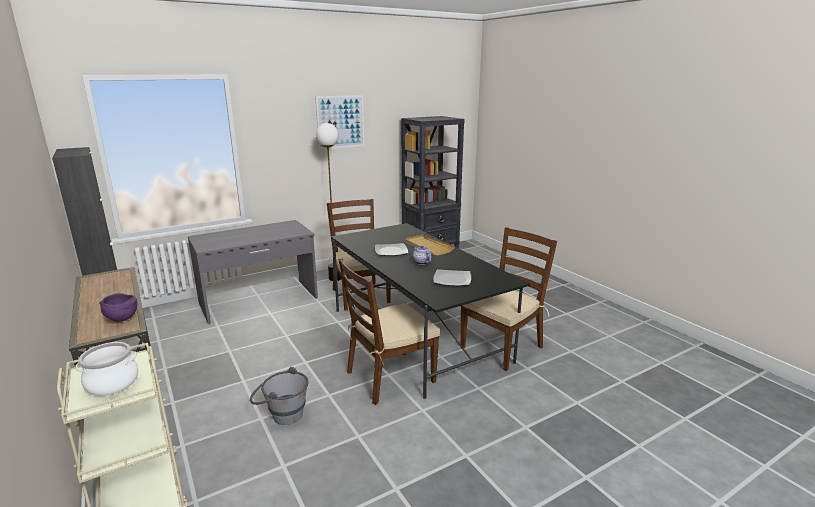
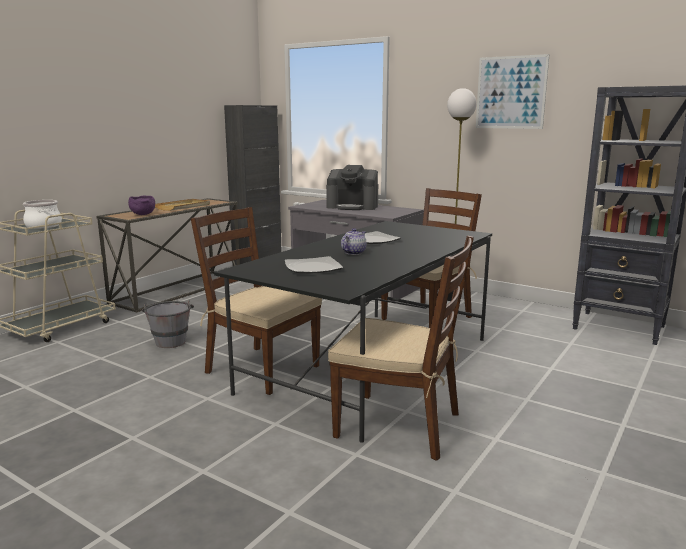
camera: 65 degrees right, 5 degrees down
beige tray [404,234,455,255] -> beige tray moved to [155,199,210,211]
none -> coffee machine [326,165,378,210]

